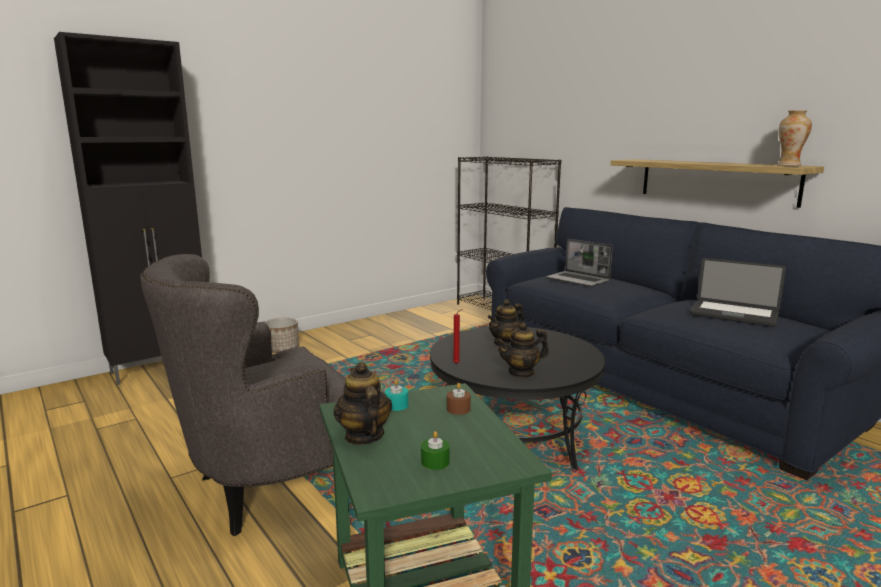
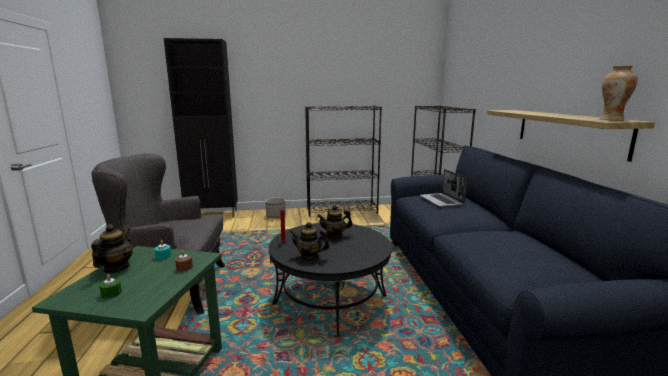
camera: 30 degrees right, 0 degrees up
laptop [690,258,786,327] -> none
none -> black bookcase [305,105,382,217]

